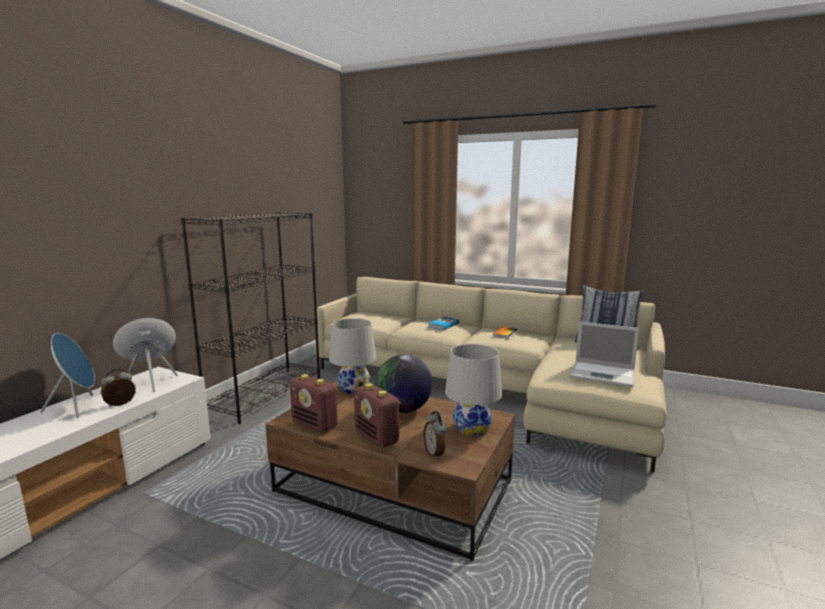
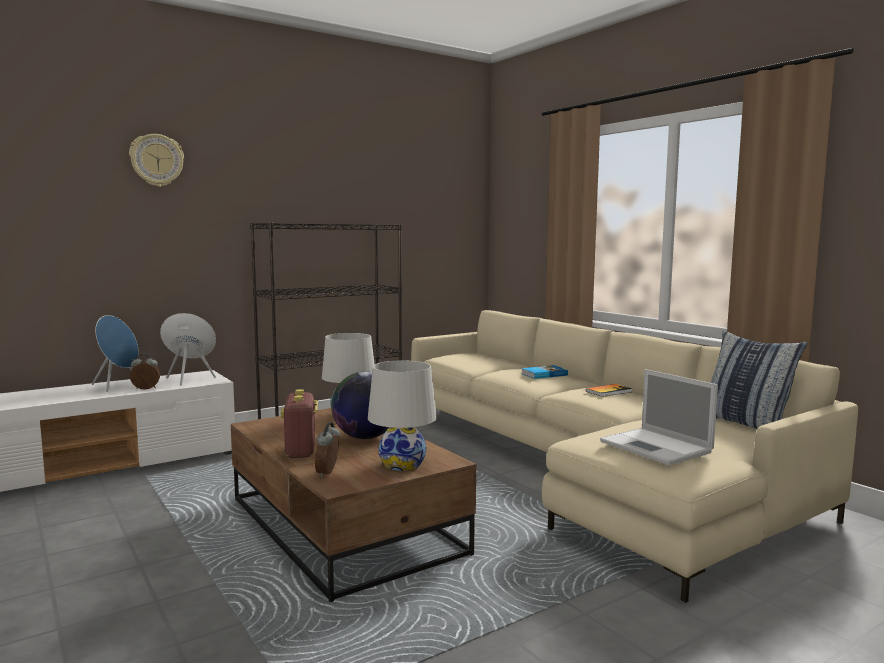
camera: 30 degrees right, 5 degrees down
radio [290,374,338,433] -> none
none -> wall clock [129,134,184,187]

